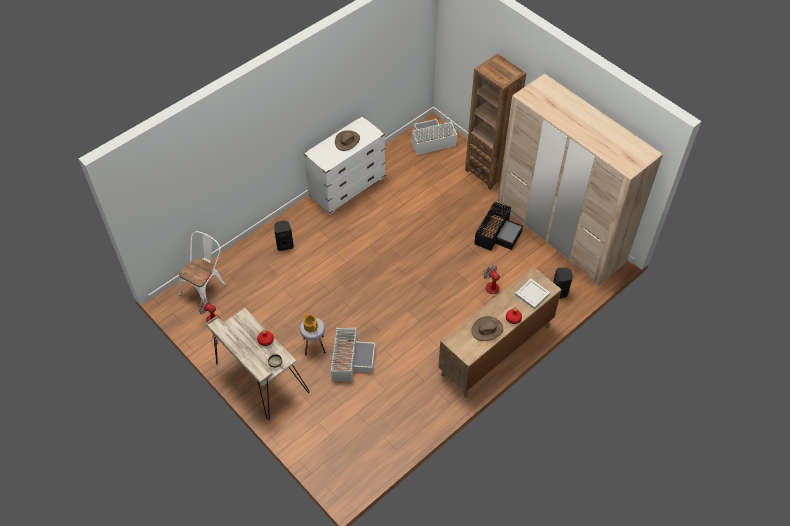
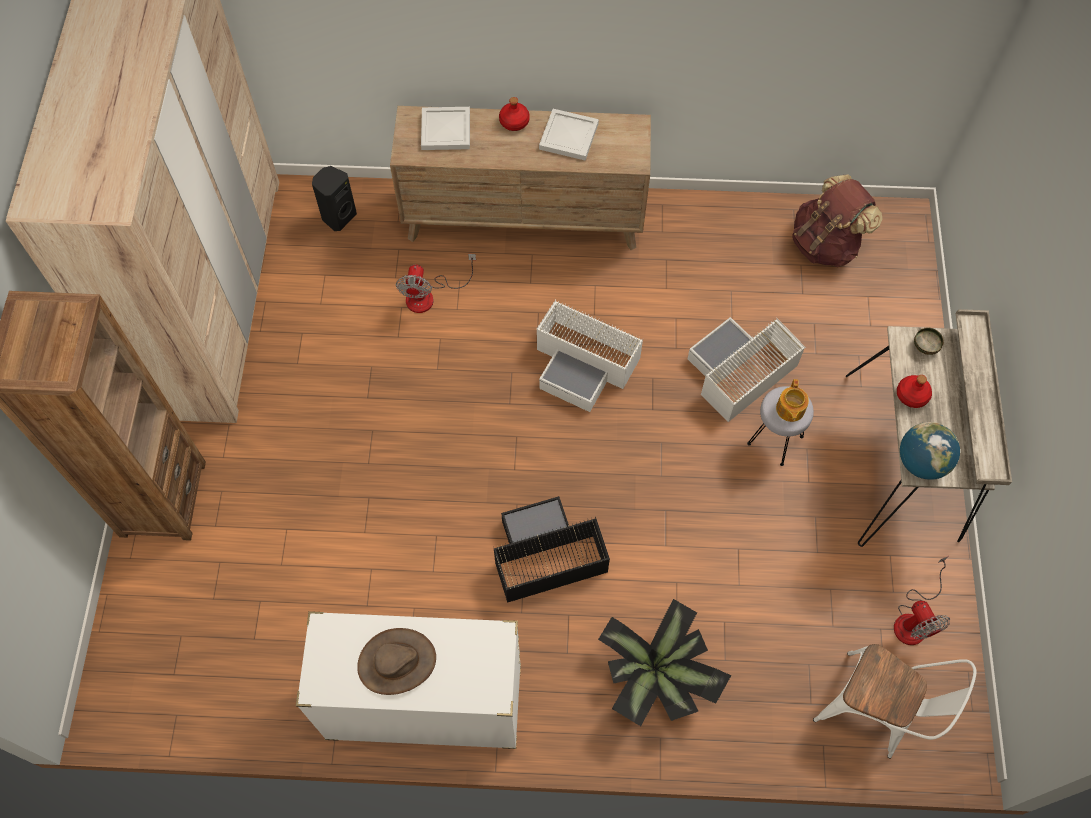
camera: 135 degrees left, 10 degrees up
white chair [179,231,226,302] -> white chair turned 135 degrees counterclockwise [813,644,977,759]
black speaker [274,220,294,251] -> potted plant [598,599,731,726]
white storage box [412,119,457,155] -> white storage box moved to [537,300,643,412]
brown hat [472,316,503,341] -> white tray [539,109,599,161]
black storage box [474,202,523,251] -> black storage box moved to [493,496,610,603]
none -> brown backpack [792,174,882,268]
none -> globe [900,422,960,480]

